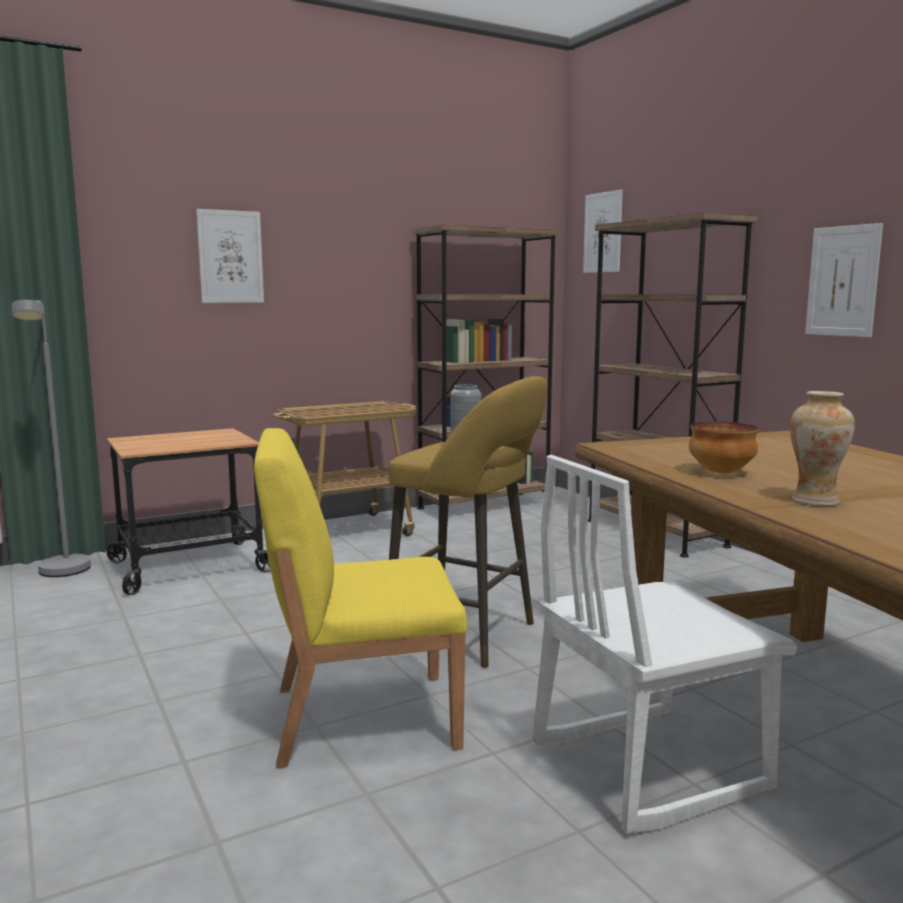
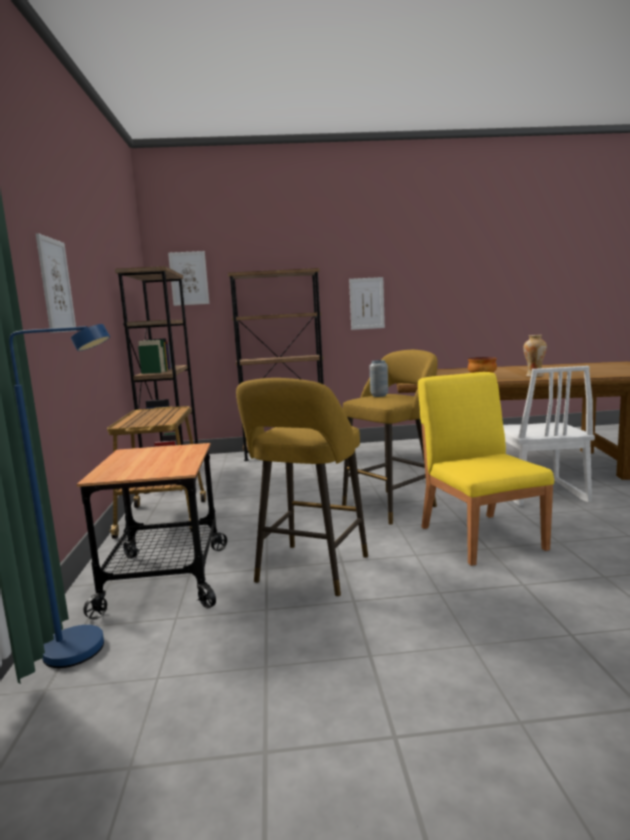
camera: 65 degrees left, 0 degrees up
grey floor lamp [12,300,91,577] -> blue floor lamp [9,324,110,668]
yellow chair [254,428,467,768] -> yellow chair turned 150 degrees clockwise [418,372,554,566]
none -> yellow stool [236,378,368,596]

